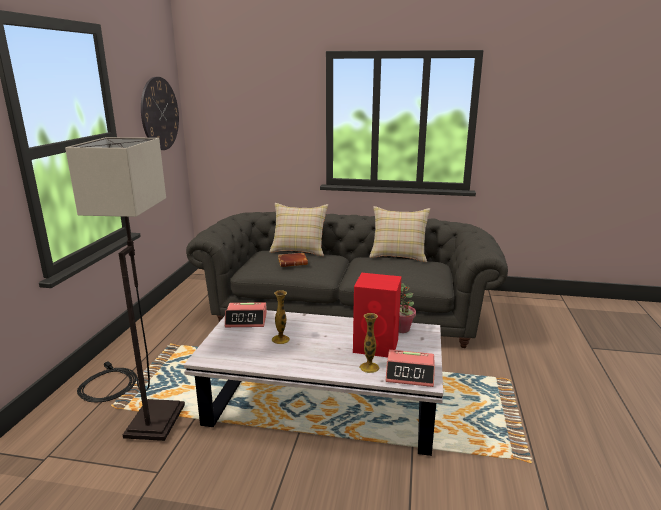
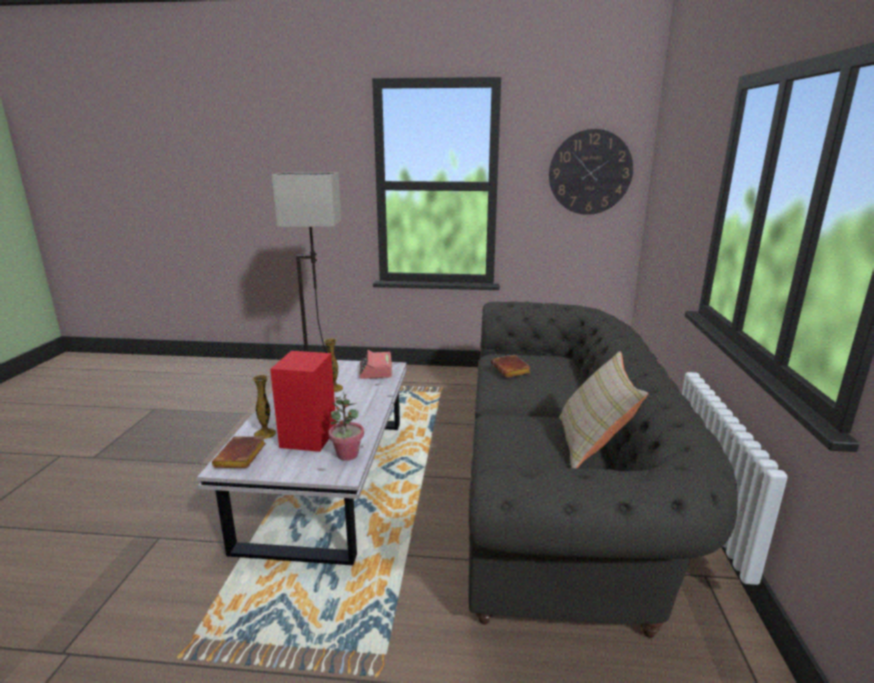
camera: 85 degrees right, 0 degrees up
beige pillow [270,203,328,256] -> none
alarm clock [386,350,435,387] -> brown book [212,436,266,468]

